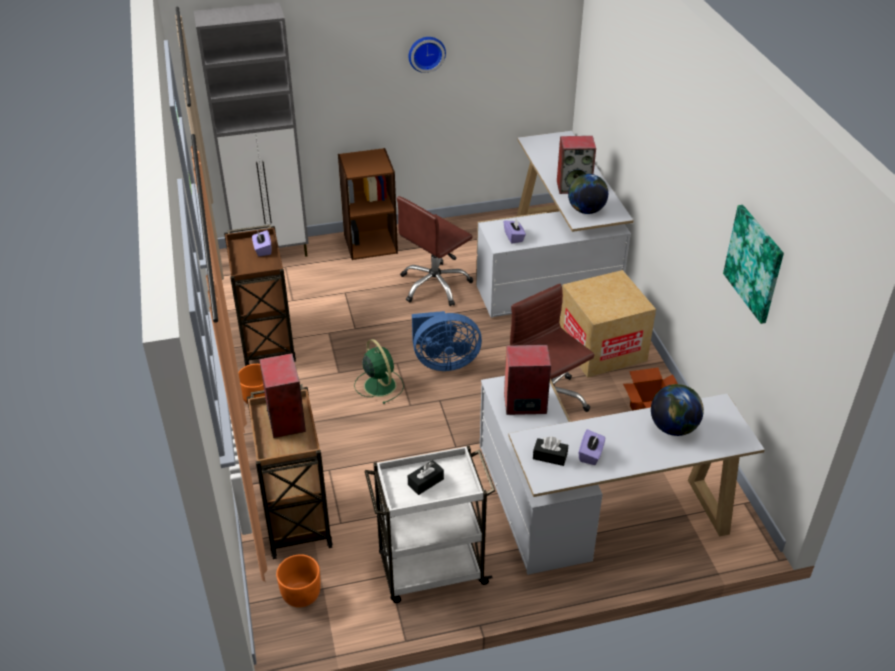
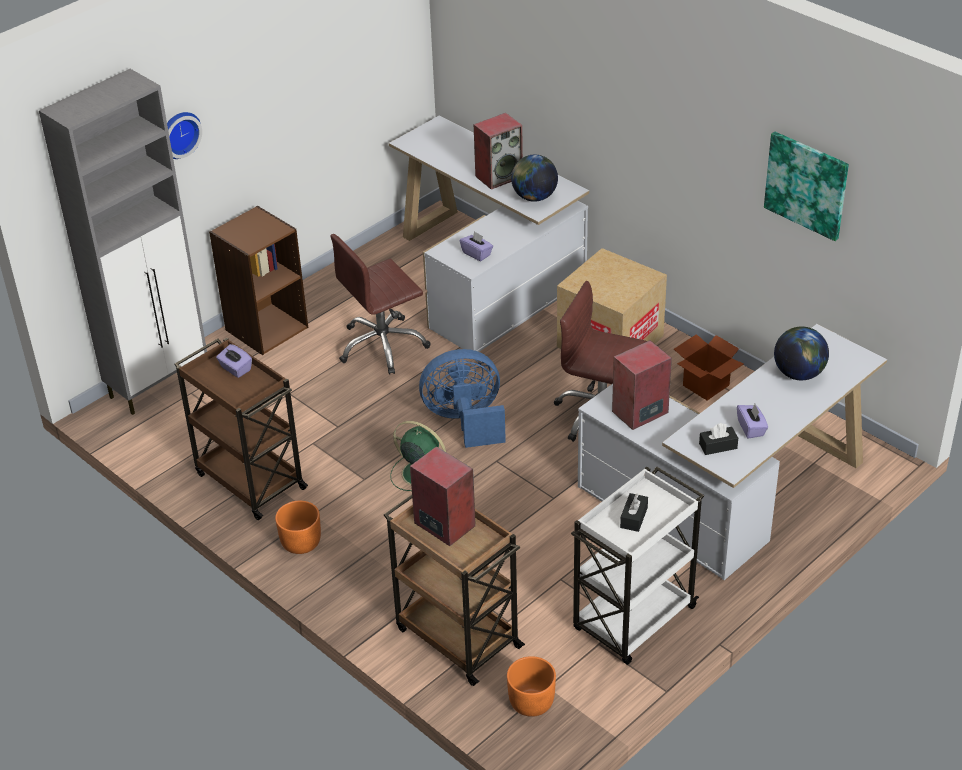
camera: 30 degrees left, 0 degrees up
brown office chair [397,196,473,306] -> brown office chair turned 45 degrees clockwise [330,234,431,375]
wall clock [409,37,446,73] -> wall clock moved to [167,112,202,159]
blue fan [412,311,482,371] -> blue fan turned 150 degrees counterclockwise [419,349,506,448]

